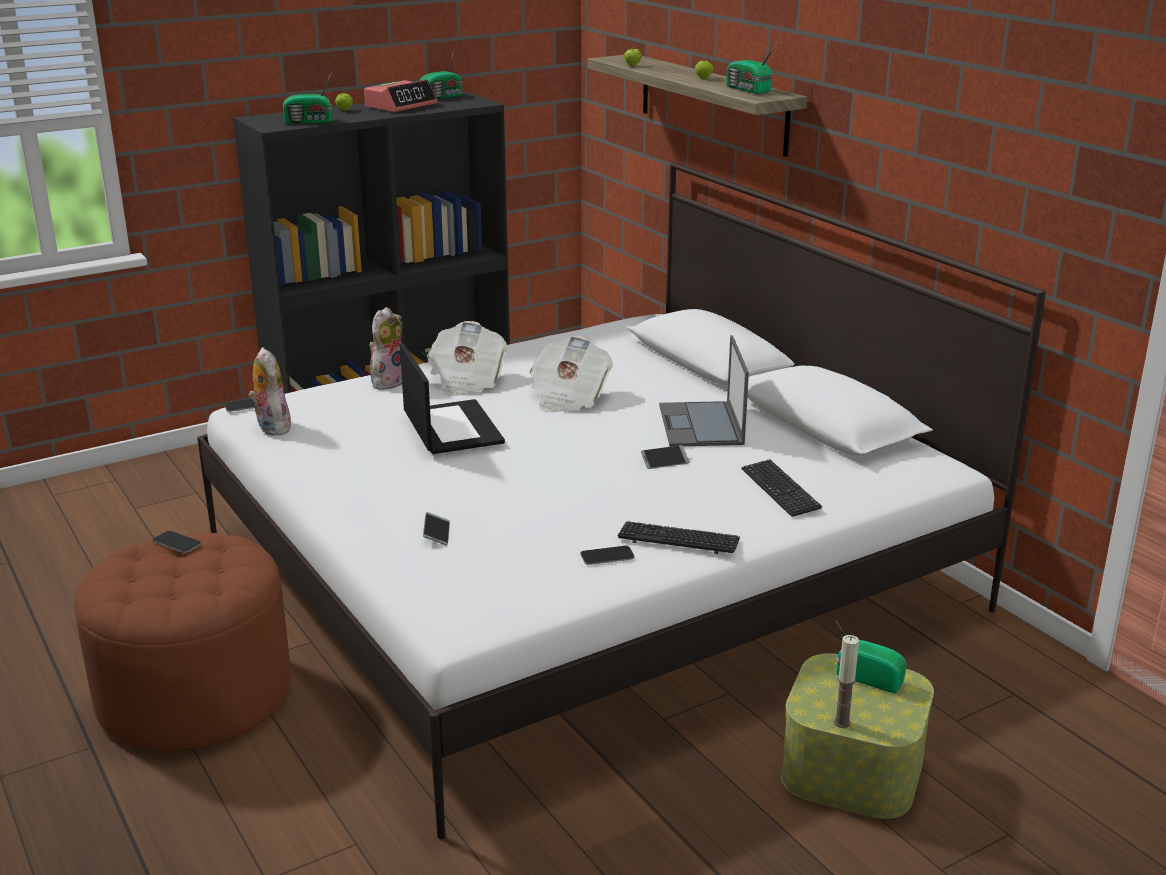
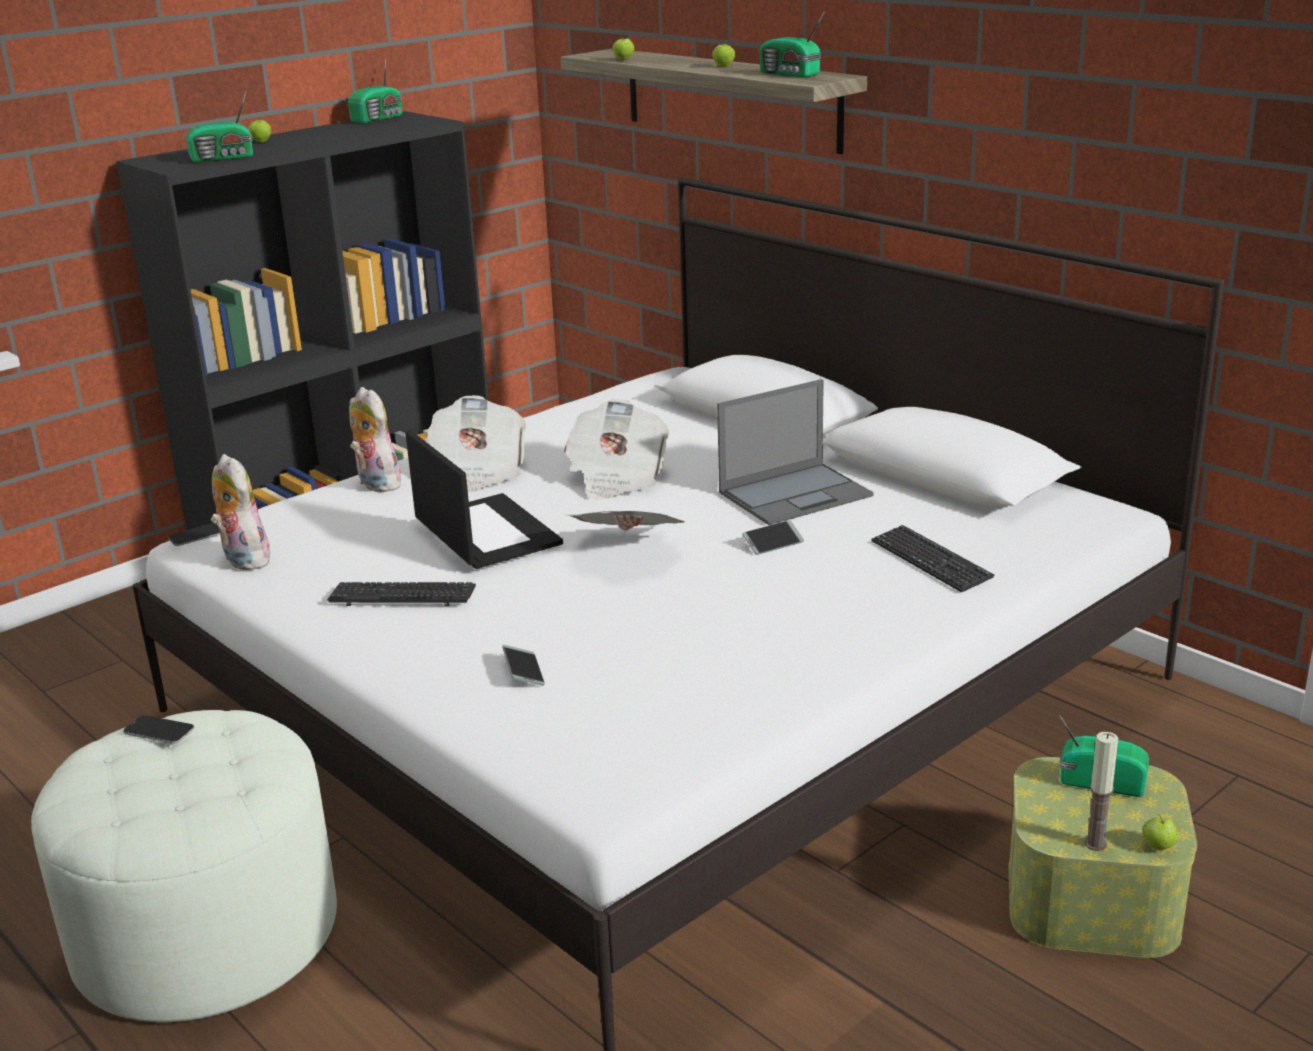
camera: 10 degrees left, 0 degrees up
brown ottoman [74,533,291,751] -> white ottoman [31,710,337,1022]
alarm clock [364,80,437,112] -> none
plush toy [369,307,402,390] -> plush toy turned 60 degrees counterclockwise [349,387,401,492]
phone [580,546,634,565] -> none
keyboard [618,521,740,554] -> keyboard moved to [327,582,476,606]
laptop [659,335,749,447] -> laptop turned 105 degrees counterclockwise [717,379,874,525]
none -> newspaper [567,511,685,531]
none -> apple [1142,813,1179,850]

